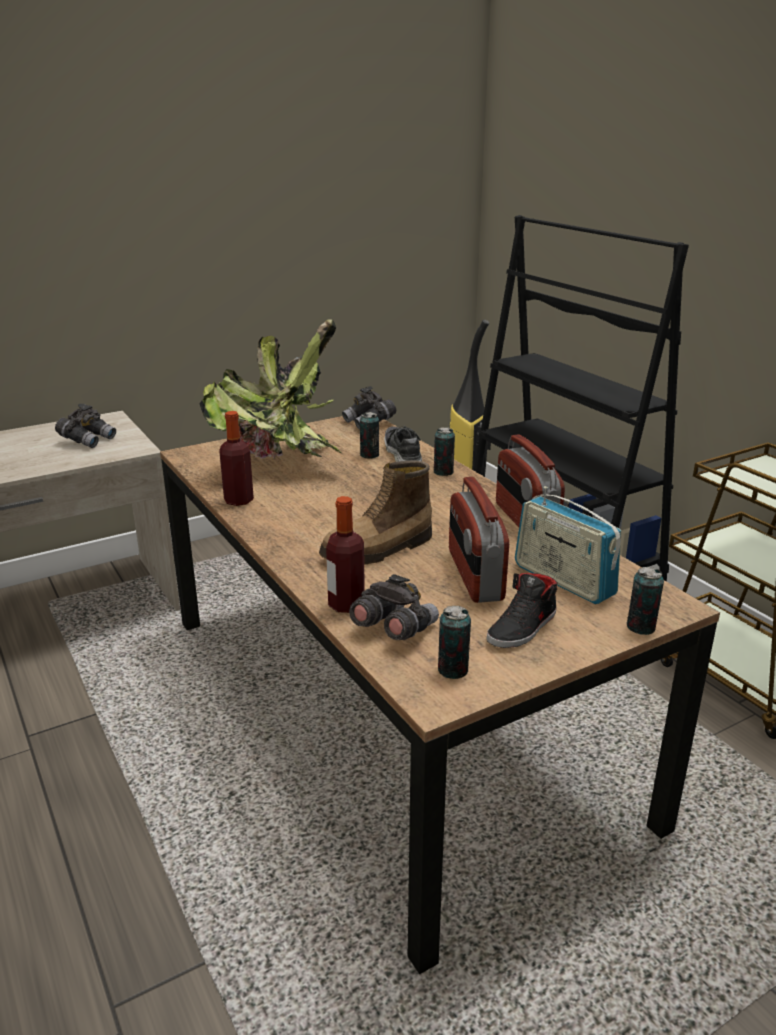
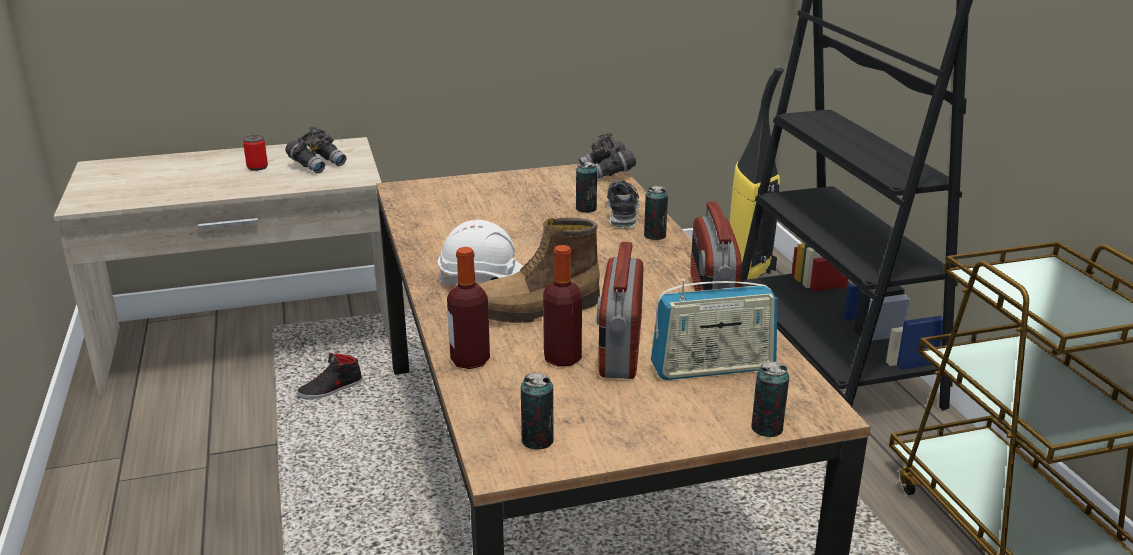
camera: 15 degrees right, 0 degrees up
potted plant [199,319,341,459] -> none
bottle [219,411,254,506] -> bottle moved to [543,245,582,367]
grey binoculars [349,574,439,640] -> none
black shoe [486,573,558,648] -> black shoe moved to [297,353,362,399]
radio [515,486,621,604] -> radio turned 75 degrees counterclockwise [651,279,778,380]
none -> can [243,135,268,171]
none -> white hard hat [437,220,523,285]

